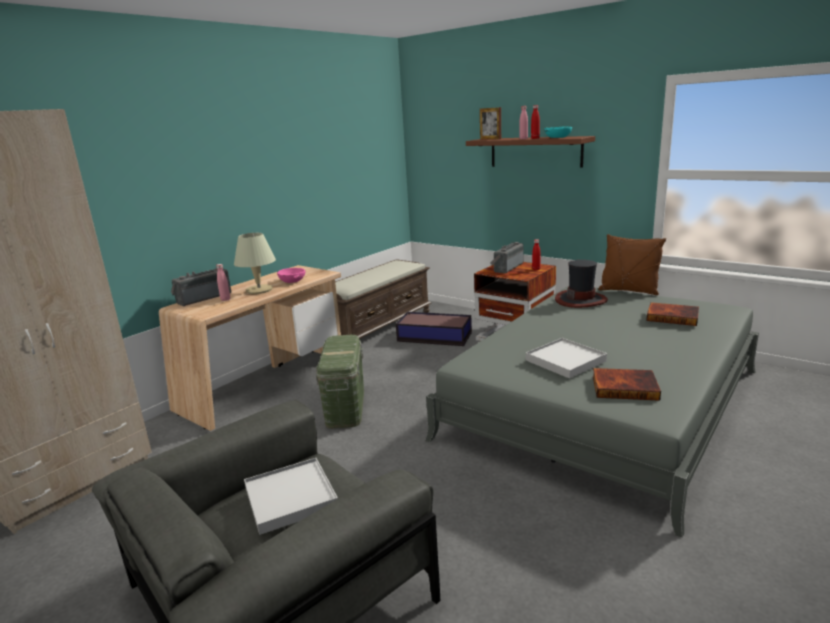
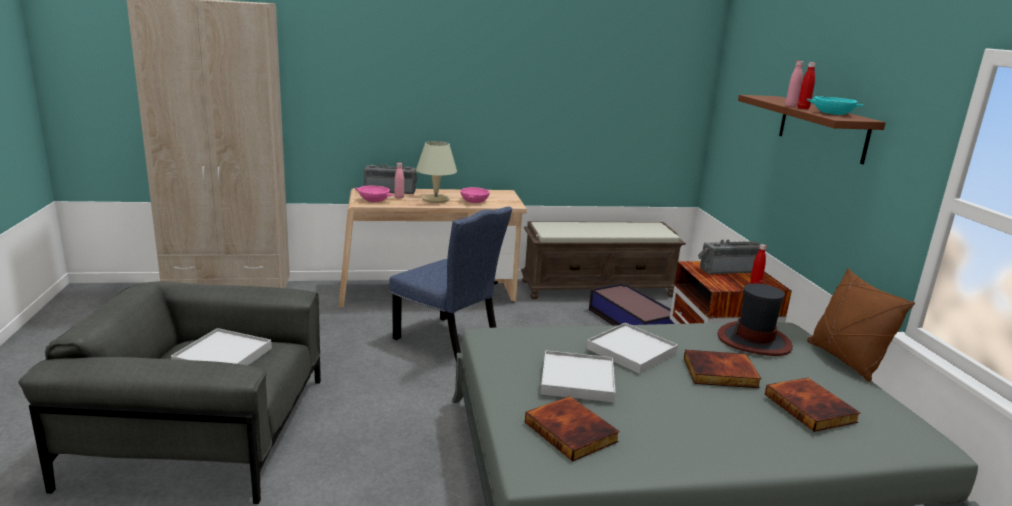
camera: 40 degrees right, 0 degrees up
green storage box [316,335,364,428] -> blue chair [389,206,512,360]
picture frame [480,107,501,140] -> none
none -> pink bowl [355,186,393,202]
none -> white tray [586,323,678,374]
none -> book [684,350,761,388]

